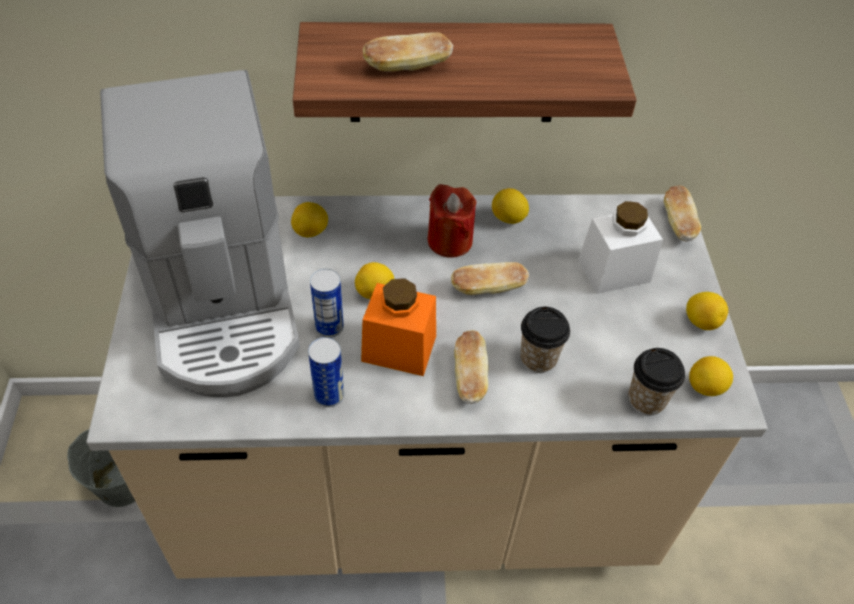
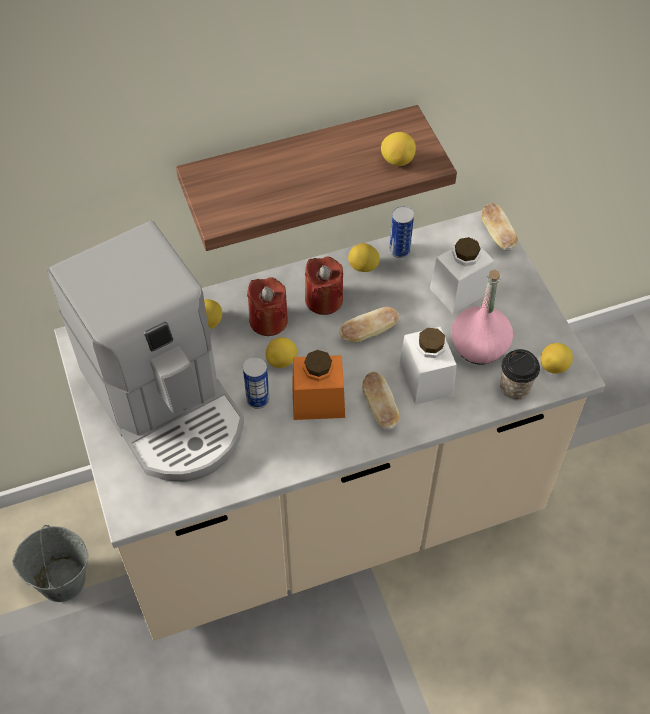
camera: 15 degrees left, 5 degrees up
can [308,337,344,407] -> can moved to [389,206,414,258]
bread [363,32,453,72] -> none
cup [520,307,570,373] -> white jar [399,327,457,405]
lemon [686,292,728,330] -> lemon moved to [381,132,416,166]
none -> red candle [247,277,288,336]
none -> pink bottle [451,269,513,365]

